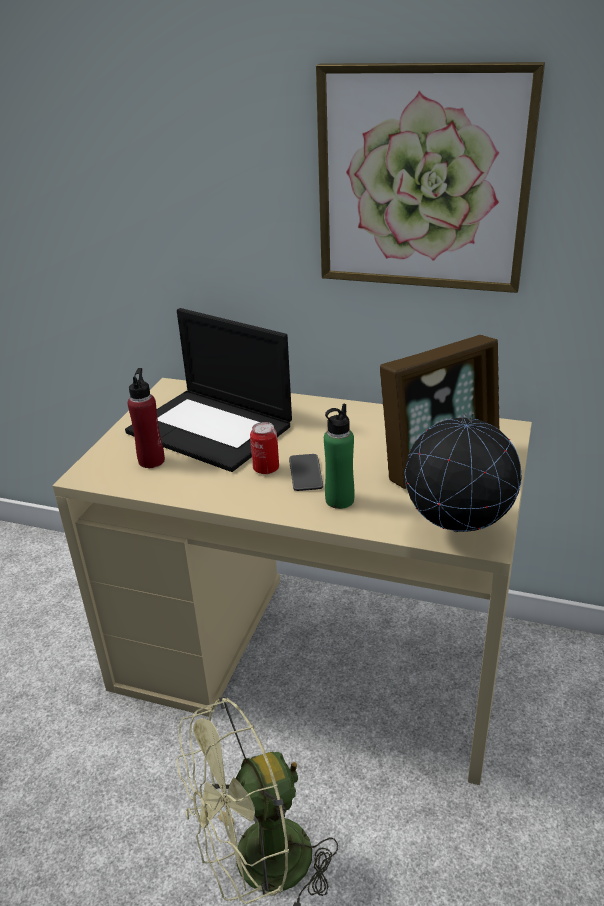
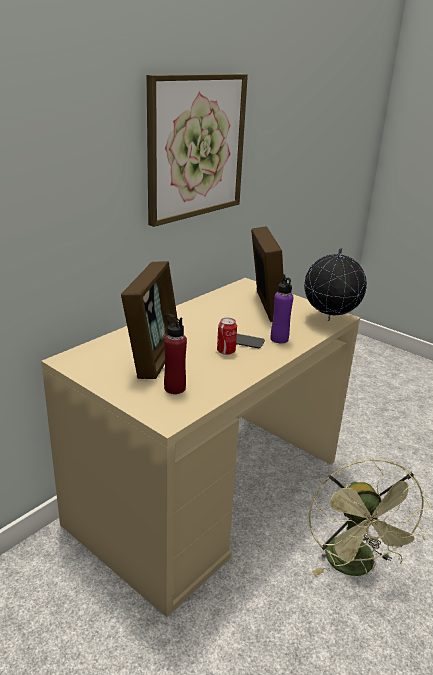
camera: 70 degrees left, 5 degrees down
laptop [125,308,292,472] -> picture frame [121,261,178,379]
green bottle [324,403,355,509] -> purple bottle [271,274,294,343]

